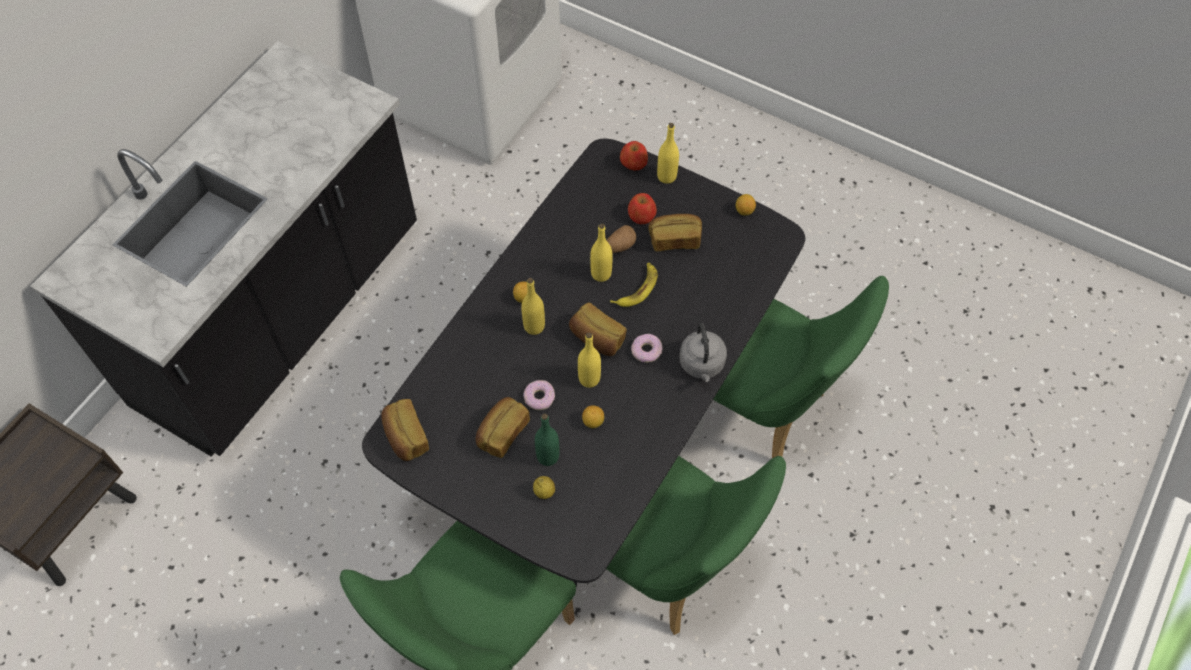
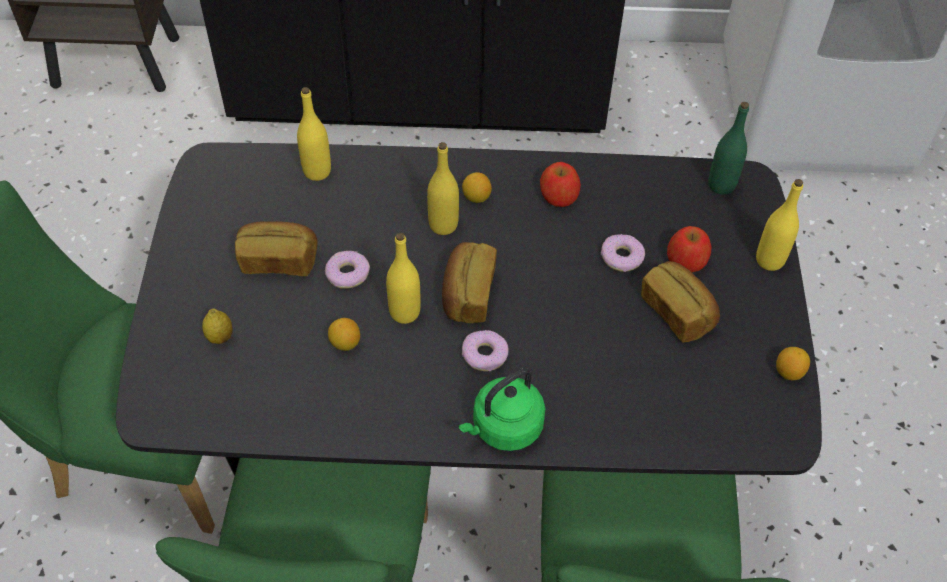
camera: 60 degrees right, 5 degrees down
bread [381,399,429,461] -> none
green bottle [535,414,560,466] -> green bottle moved to [708,102,749,195]
yellow bottle [590,223,613,282] -> yellow bottle moved to [297,87,331,181]
potato [607,225,636,253] -> donut [601,234,645,272]
banana [610,263,658,307] -> none
apple [620,141,648,170] -> apple moved to [540,162,581,207]
grey kettle [680,323,727,382] -> green kettle [459,368,546,451]

